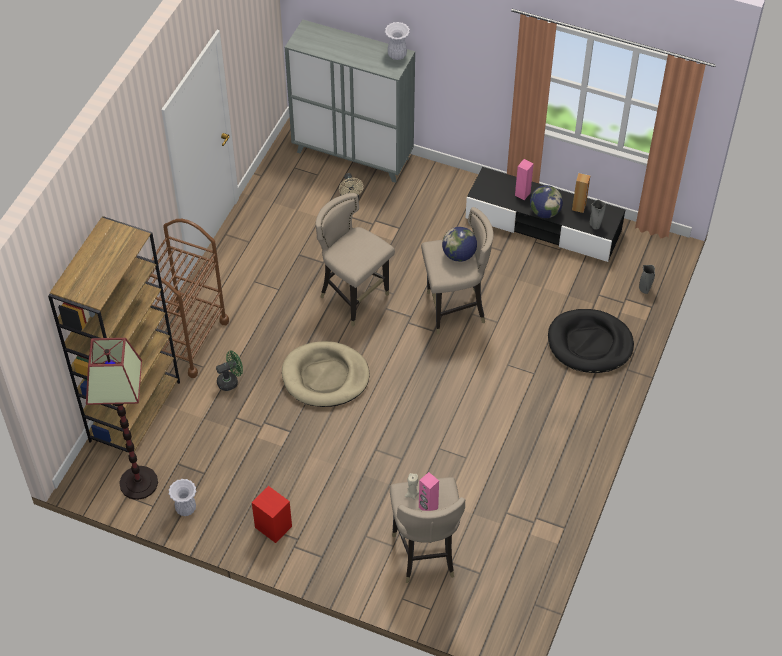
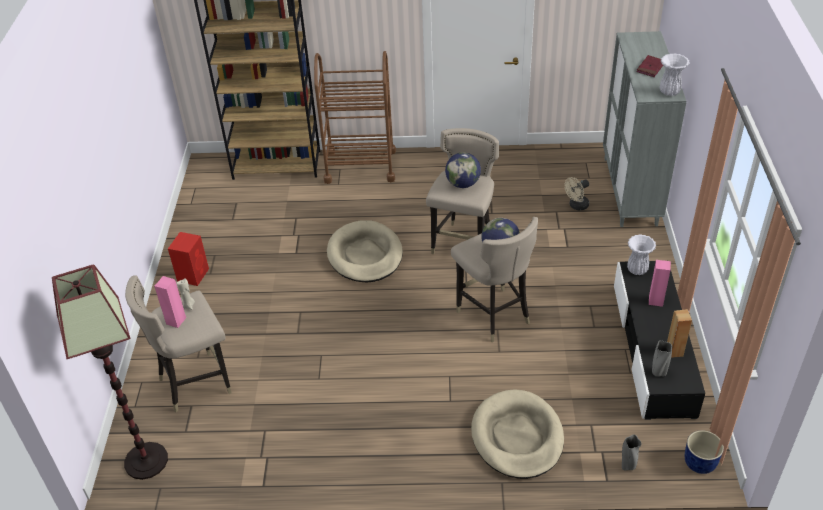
camera: 70 degrees right, 10 degrees down
floor lamp [86,338,158,500] -> floor lamp moved to [52,264,168,480]
white vase [168,479,196,516] -> white vase moved to [627,234,656,275]
green fan [216,350,243,391] -> none
globe [530,185,563,218] -> globe moved to [445,152,481,188]
black dog bed [548,309,634,373] -> beige dog bed [471,389,564,479]
none -> red book [636,55,663,77]
none -> blue planter [685,430,724,474]

